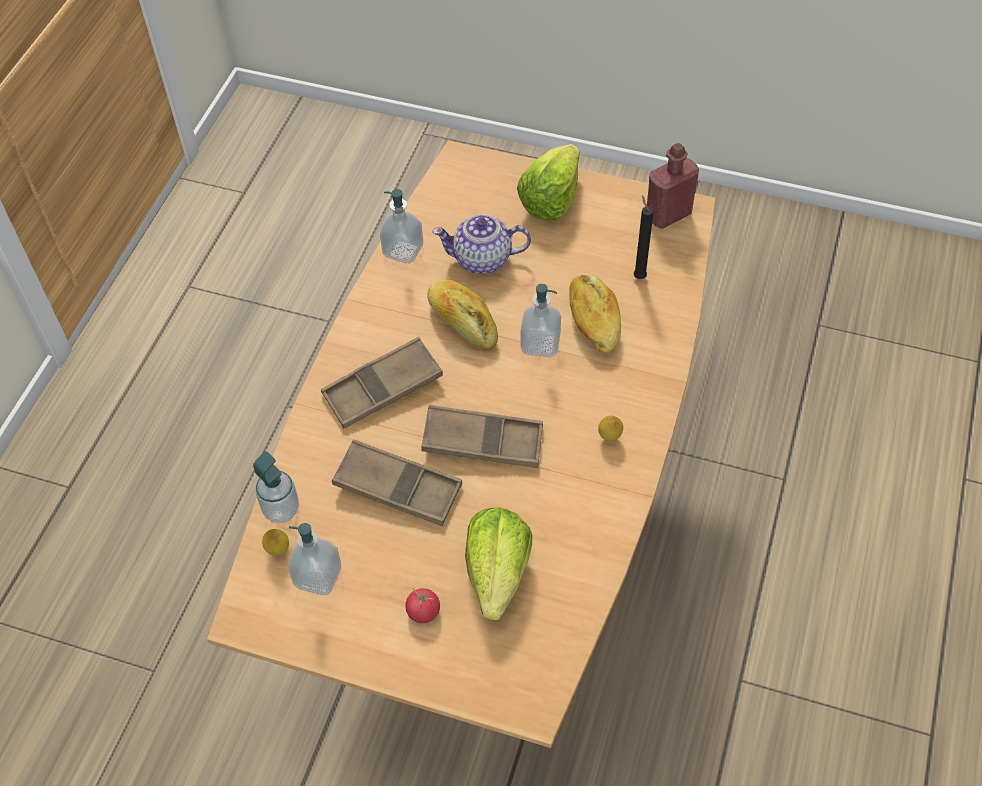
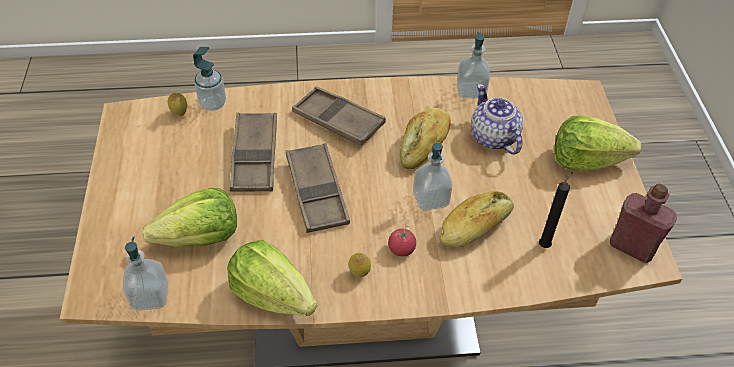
camera: 65 degrees right, 5 degrees down
soap dispenser [288,523,341,596] -> soap dispenser moved to [123,237,168,310]
tomato [405,587,440,623] -> tomato moved to [388,226,416,257]
none -> lettuce [227,240,317,316]

